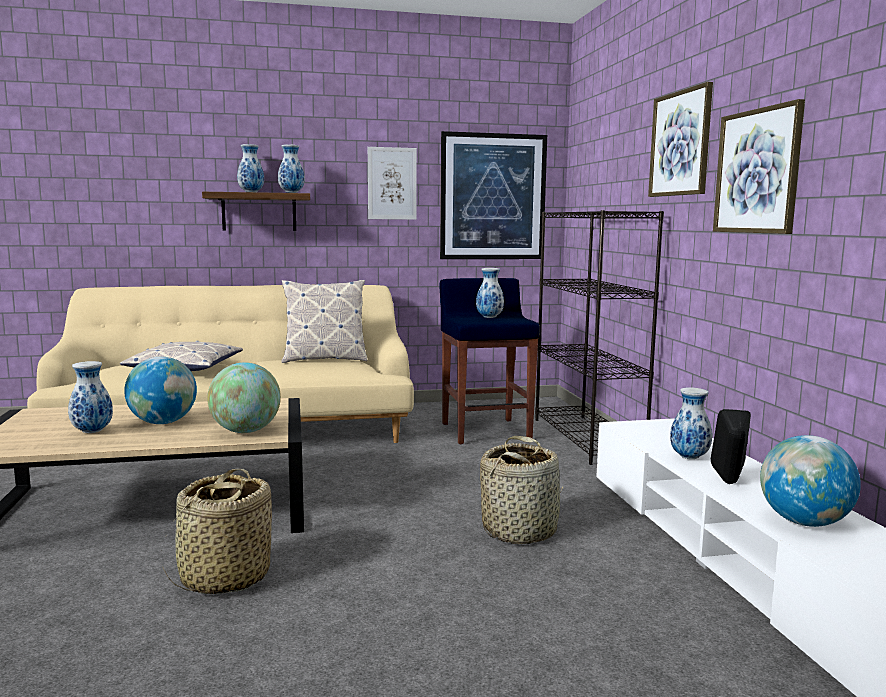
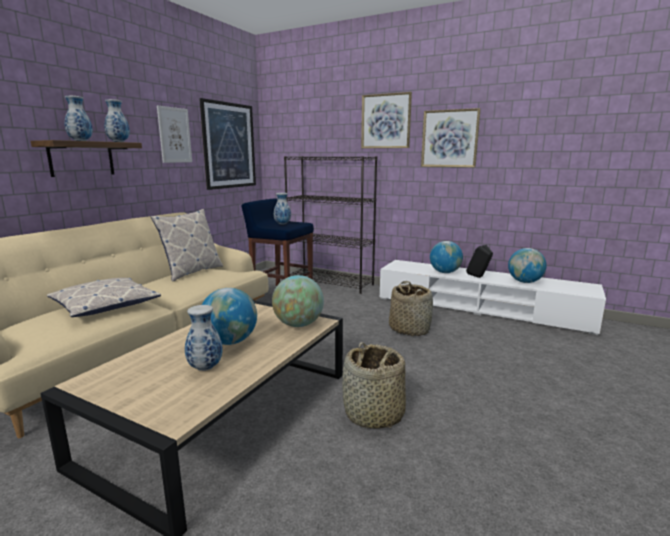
camera: 50 degrees left, 5 degrees up
vase [670,388,712,459] -> globe [430,241,463,273]

